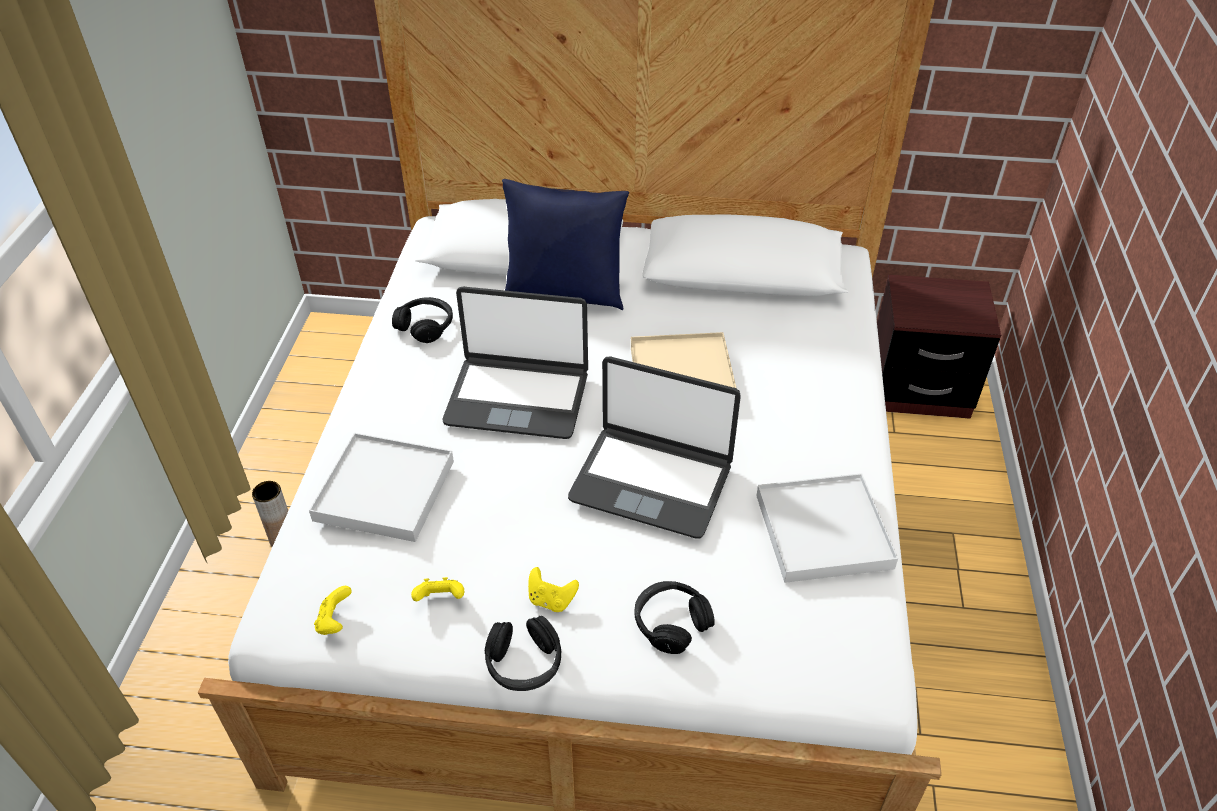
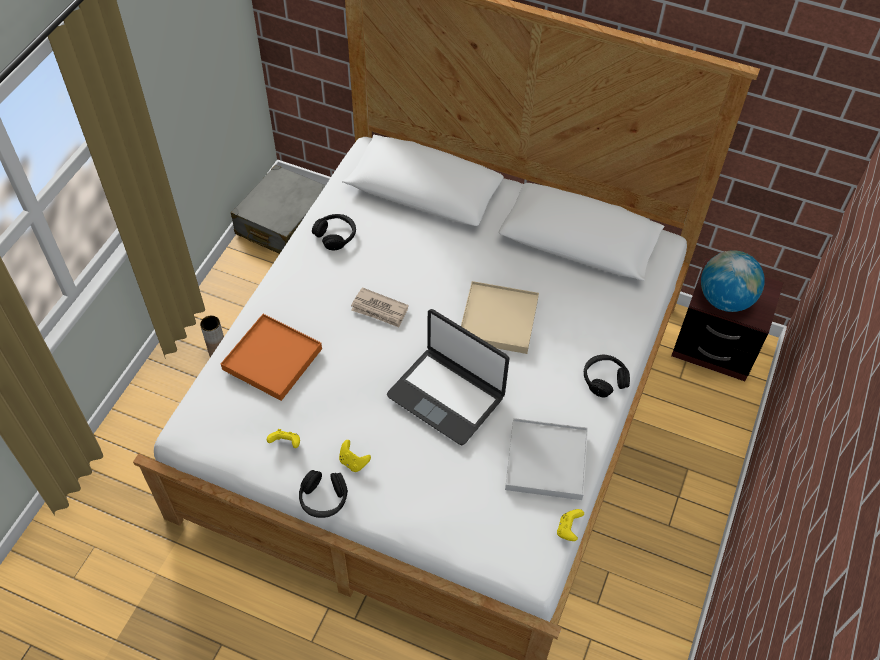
camera: 15 degrees right, 10 degrees up
white tray [309,433,454,542] -> orange tray [221,314,322,401]
yellow game controller [314,586,352,635] -> yellow game controller moved to [557,509,584,541]
laptop [442,286,588,439] -> newspaper [351,287,409,327]
blue pillow [502,179,629,310] -> none
black headphones [634,581,715,654] -> black headphones moved to [584,355,630,398]
none -> grey suitcase [231,165,326,254]
none -> globe [701,250,765,312]

